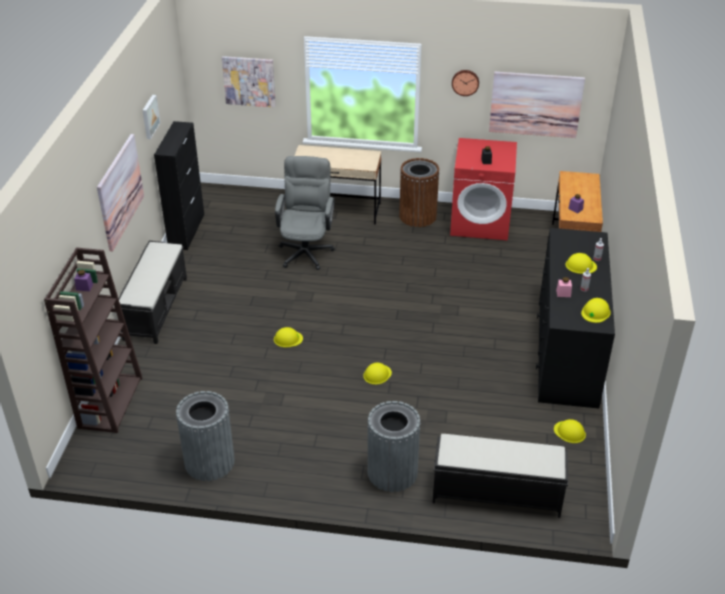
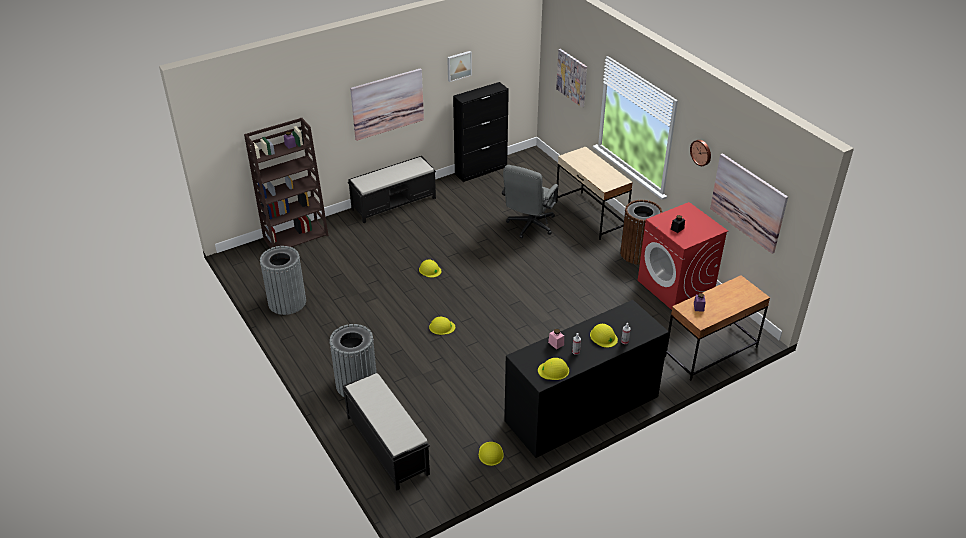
camera: 50 degrees right, 0 degrees up
grey office chair [275,156,335,270] -> grey office chair turned 150 degrees clockwise [502,165,558,238]

